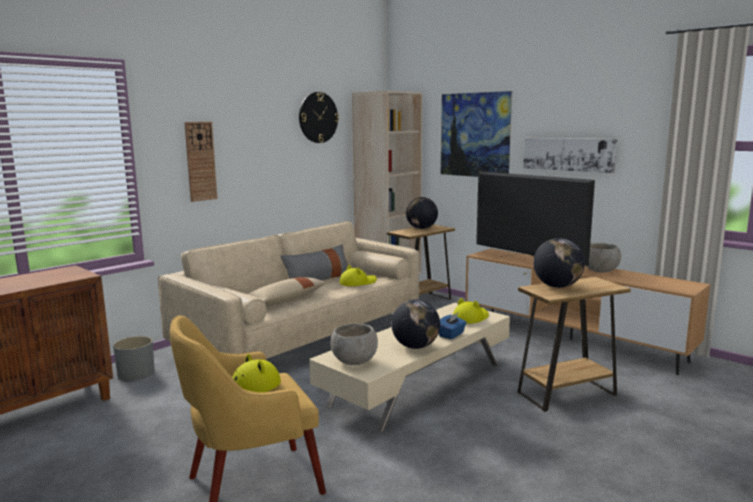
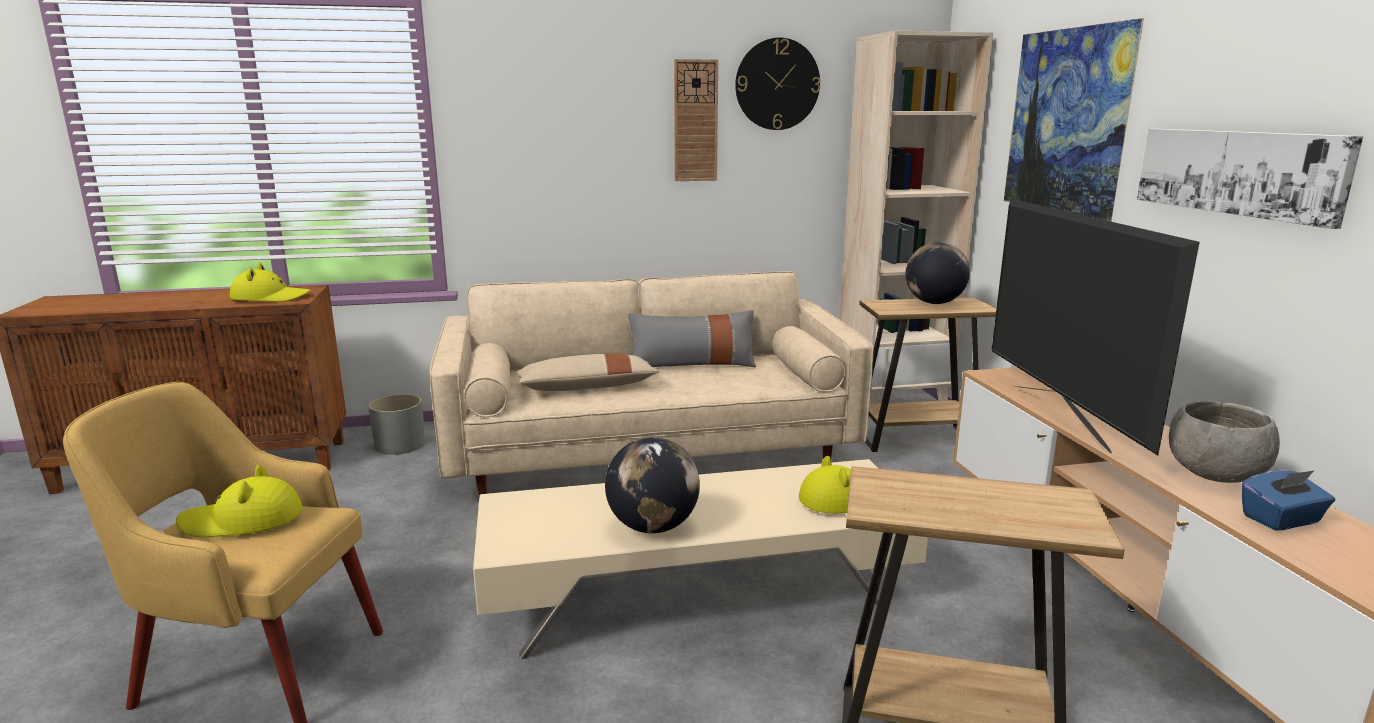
camera: 35 degrees right, 5 degrees up
wall clock [184,122,217,202] -> wall clock moved to [674,59,718,181]
grey bowl [331,324,378,365] -> none
yellow hat [339,265,377,286] -> yellow hat moved to [230,263,311,302]
blue tissue box [439,313,467,339] -> blue tissue box moved to [1242,470,1335,531]
globe [533,238,585,288] -> none

